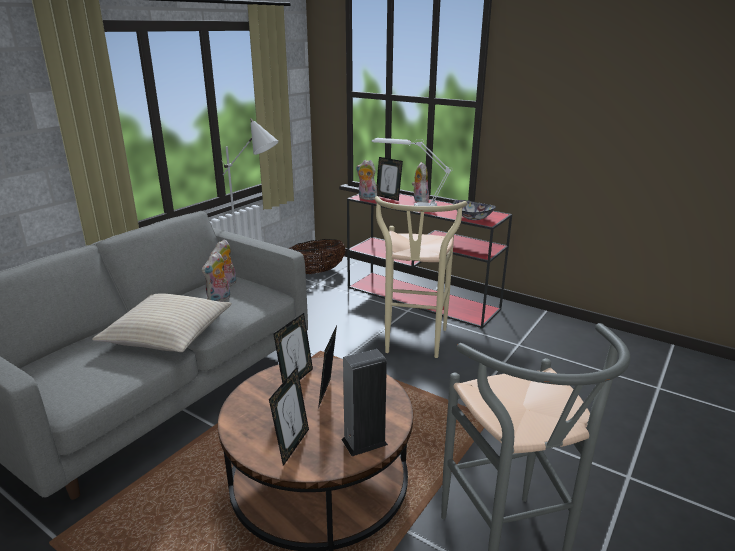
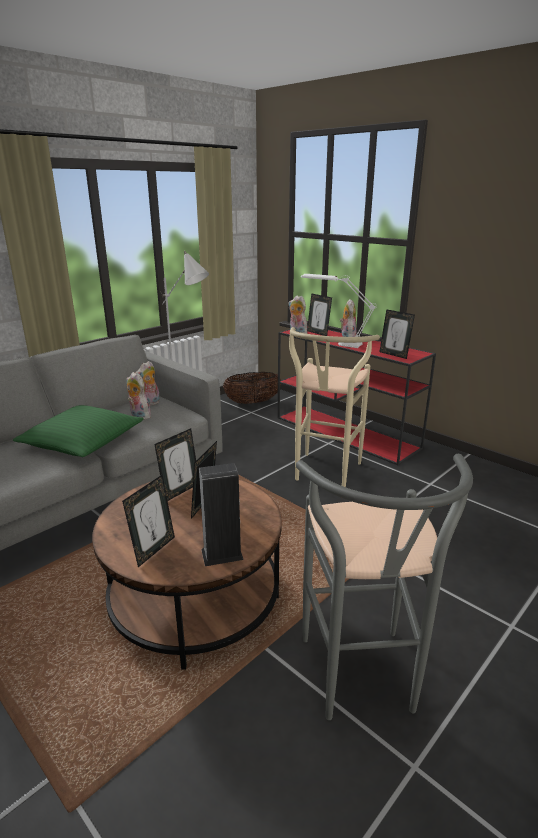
camera: 10 degrees right, 0 degrees up
beige pillow [92,293,232,352] -> green pillow [13,405,144,457]
plush toy [202,252,230,302] -> plush toy turned 90 degrees clockwise [127,372,151,420]
bowl [453,200,496,220] -> picture frame [380,309,415,359]

